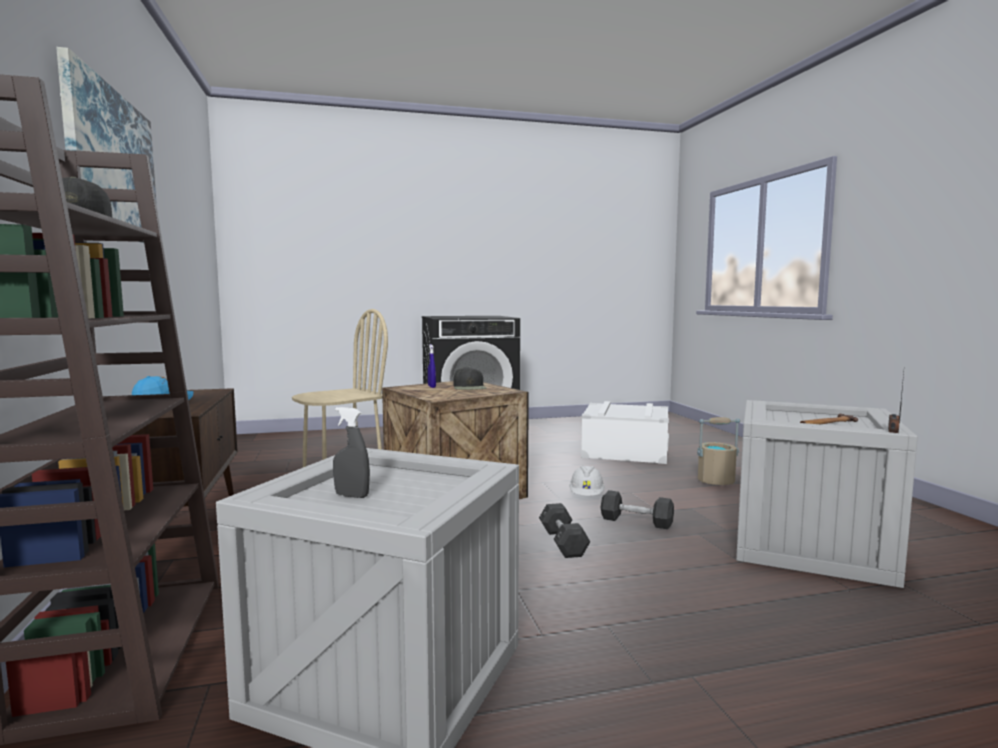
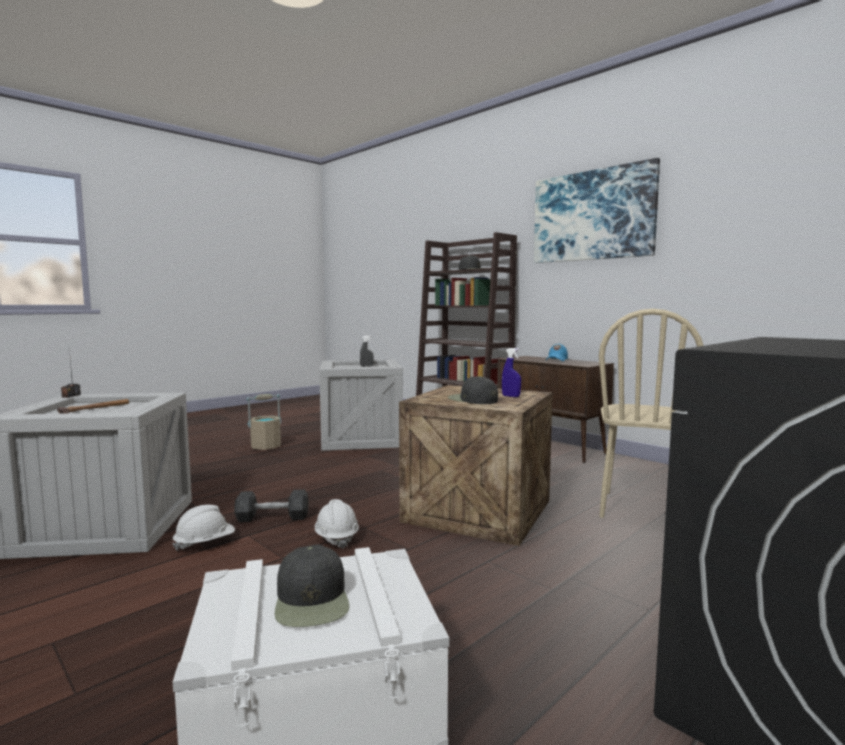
camera: 150 degrees right, 0 degrees up
grey dumbbell [539,503,590,558] -> none
beige bucket [697,417,740,485] -> beige bucket moved to [246,394,282,450]
none -> white hard hat [172,505,235,551]
none -> black cap [275,544,349,627]

